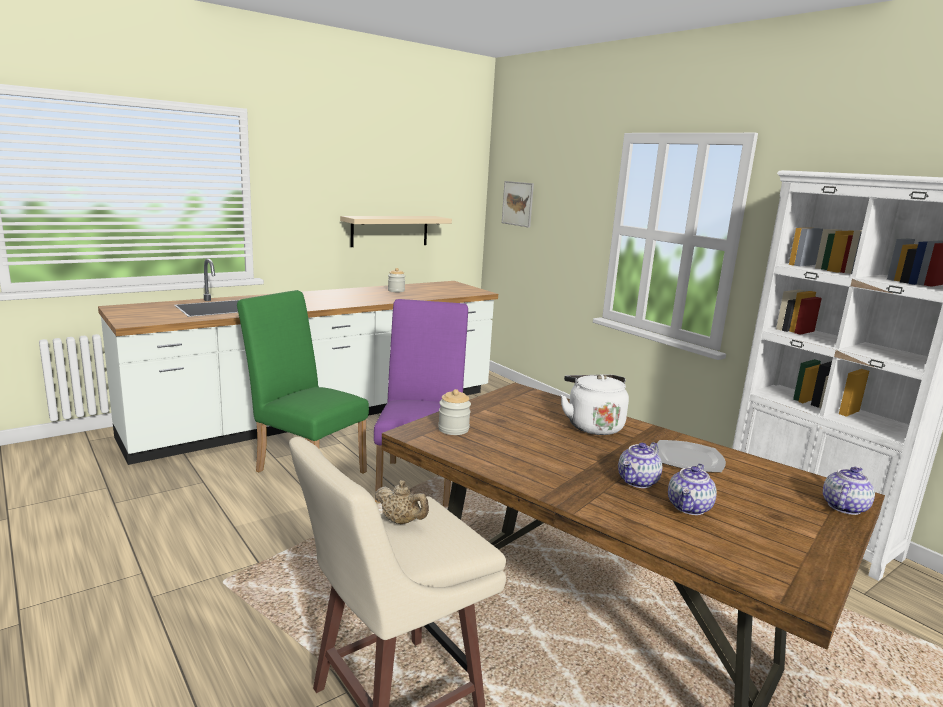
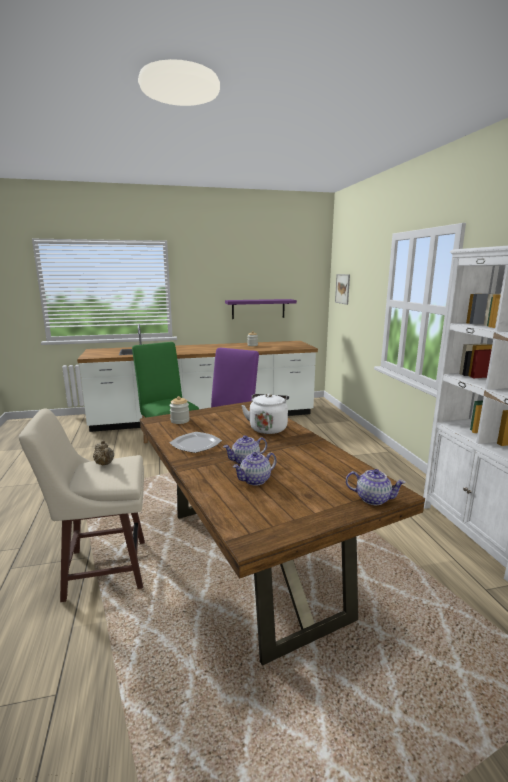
camera: 25 degrees right, 0 degrees up
beige shelf [340,216,452,247] -> purple shelf [225,299,297,319]
plate [656,440,726,473] -> plate moved to [170,432,222,453]
teapot [823,466,875,515] -> teapot turned 45 degrees clockwise [346,469,406,505]

